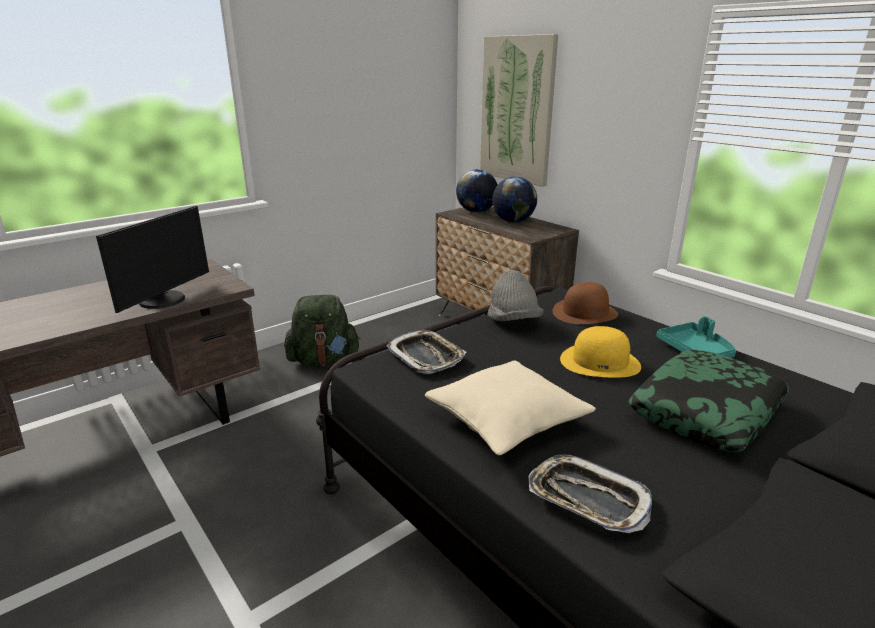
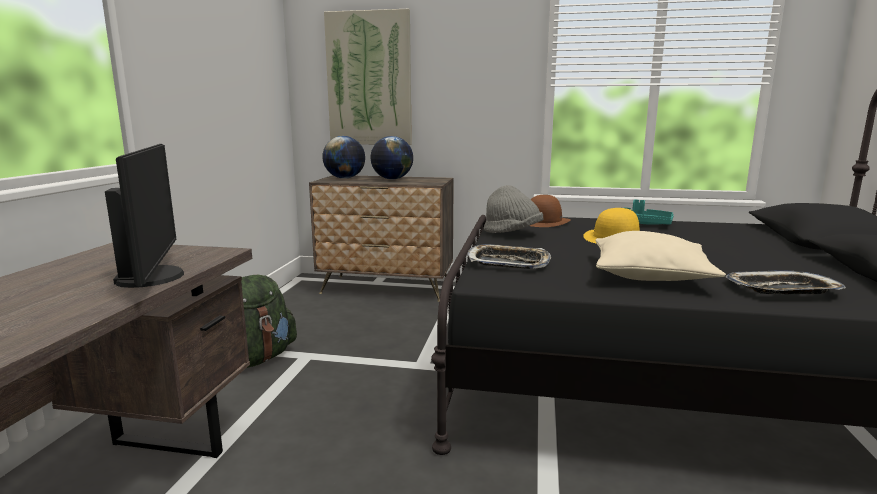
camera: 40 degrees left, 10 degrees down
pillow [628,350,789,452] -> none

